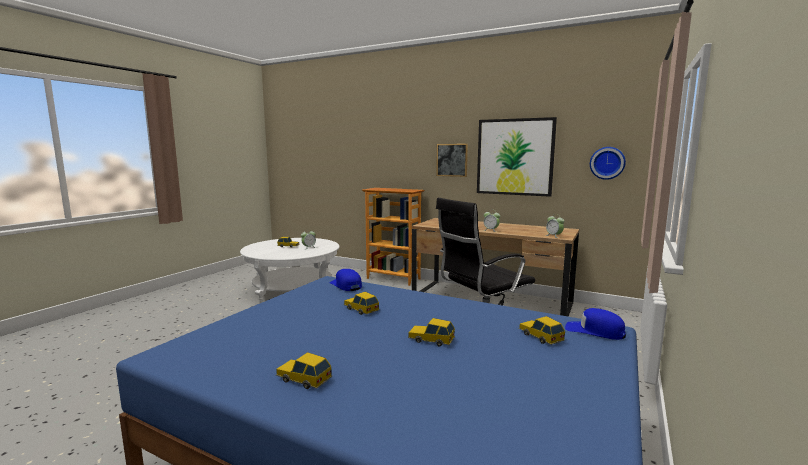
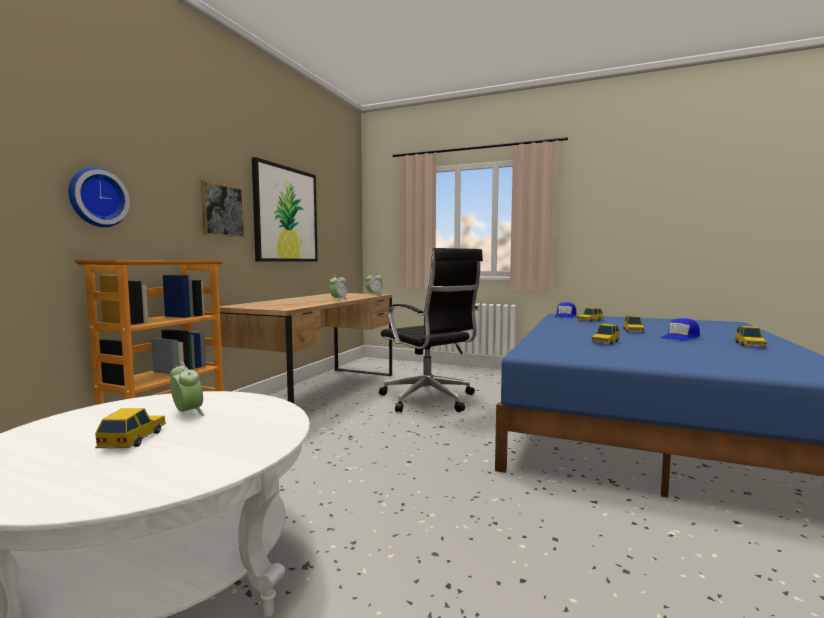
camera: 95 degrees left, 5 degrees down
blue cap [330,269,362,291] -> blue cap moved to [661,318,700,341]
wall clock [590,147,626,180] -> wall clock moved to [68,167,130,227]

